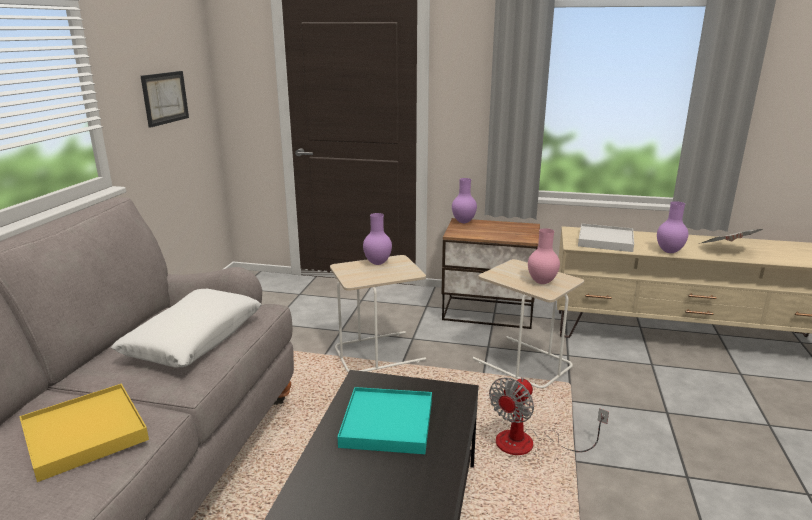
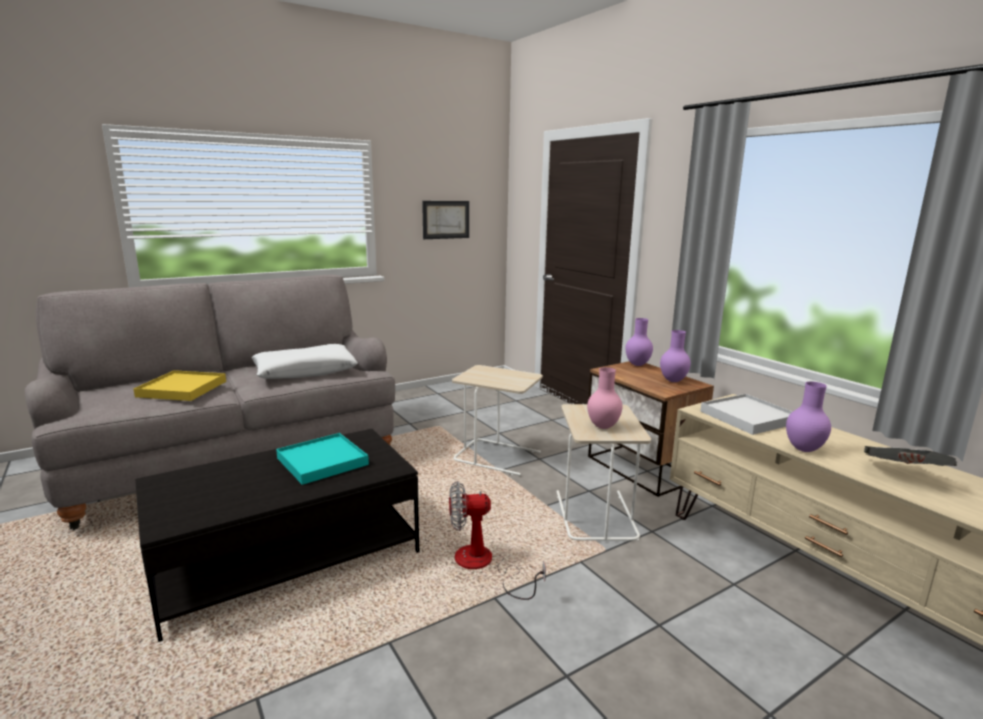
camera: 45 degrees right, 5 degrees down
purple vase [363,213,392,265] -> purple vase moved to [660,330,691,382]

